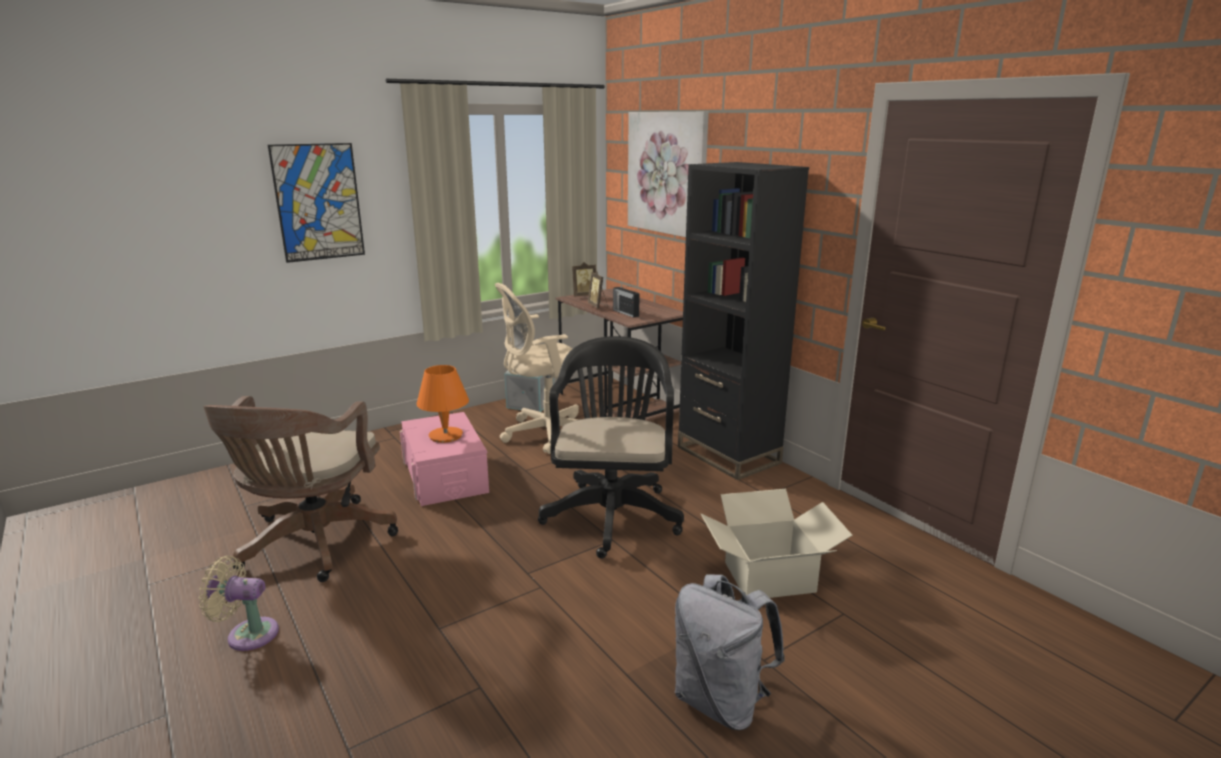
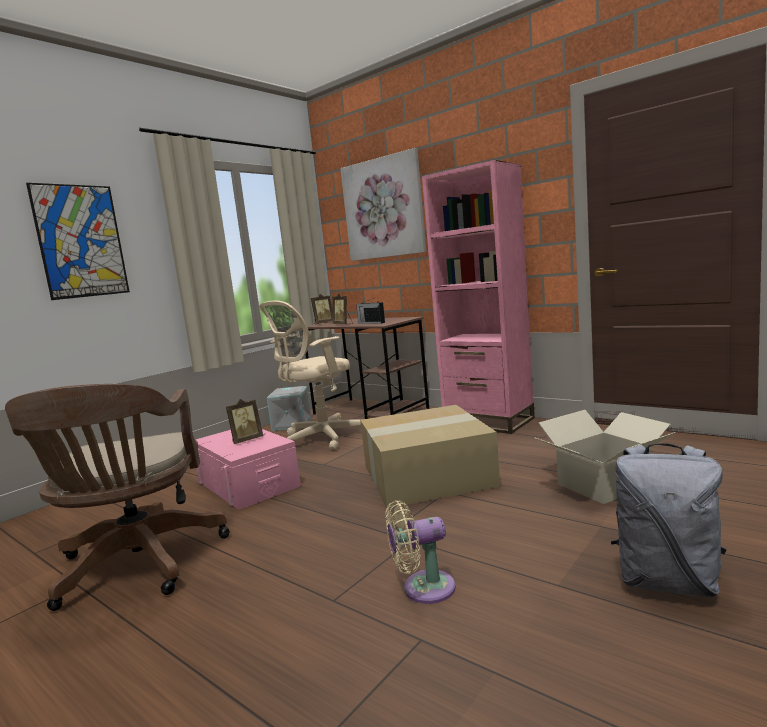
camera: 15 degrees left, 10 degrees down
beige fan [199,556,279,651] -> beige fan moved to [386,500,456,604]
orange table lamp [417,365,469,443] -> picture frame [226,399,263,444]
black office chair [538,336,684,559] -> cardboard box [360,405,500,508]
black bookcase [678,162,809,480] -> pink bookcase [422,160,535,434]

